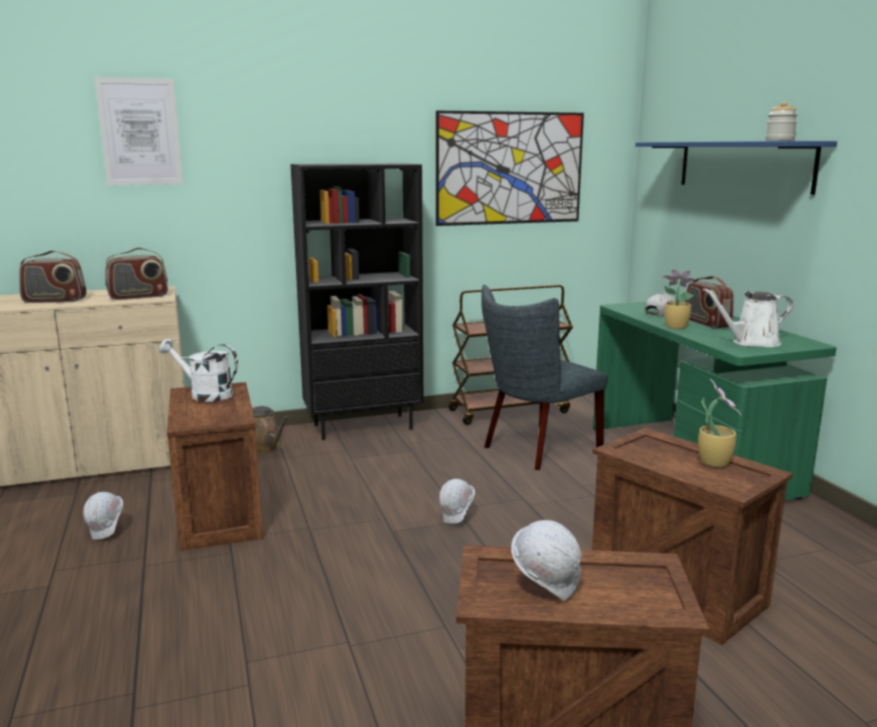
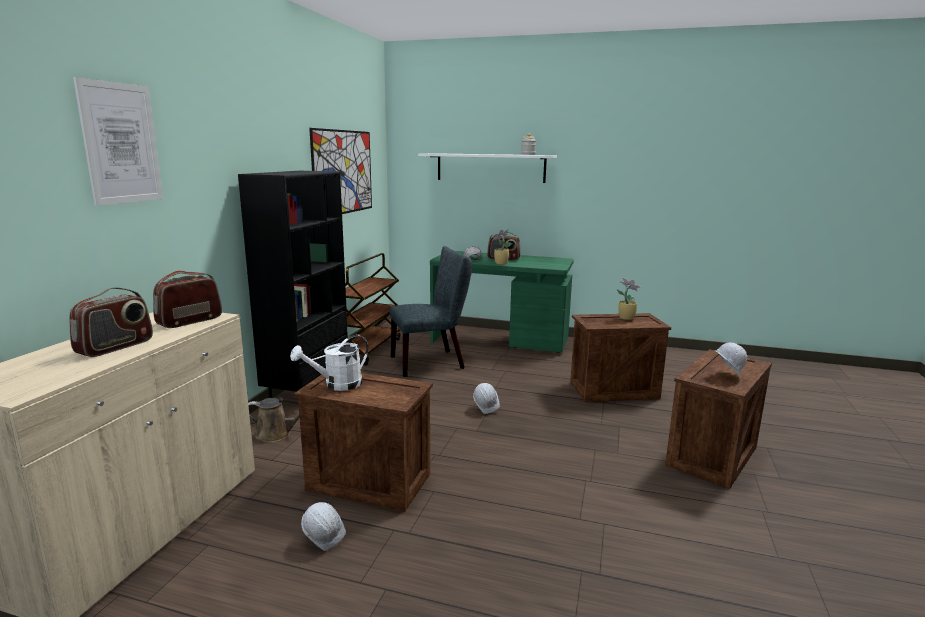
camera: 55 degrees left, 0 degrees up
radio [105,248,168,300] -> radio turned 150 degrees counterclockwise [153,270,222,328]
grey chair [481,285,608,470] -> grey chair turned 105 degrees counterclockwise [390,246,472,377]
blue shelf [635,141,837,195] -> white shelf [418,153,557,183]
white watering can [703,288,793,347] -> none

